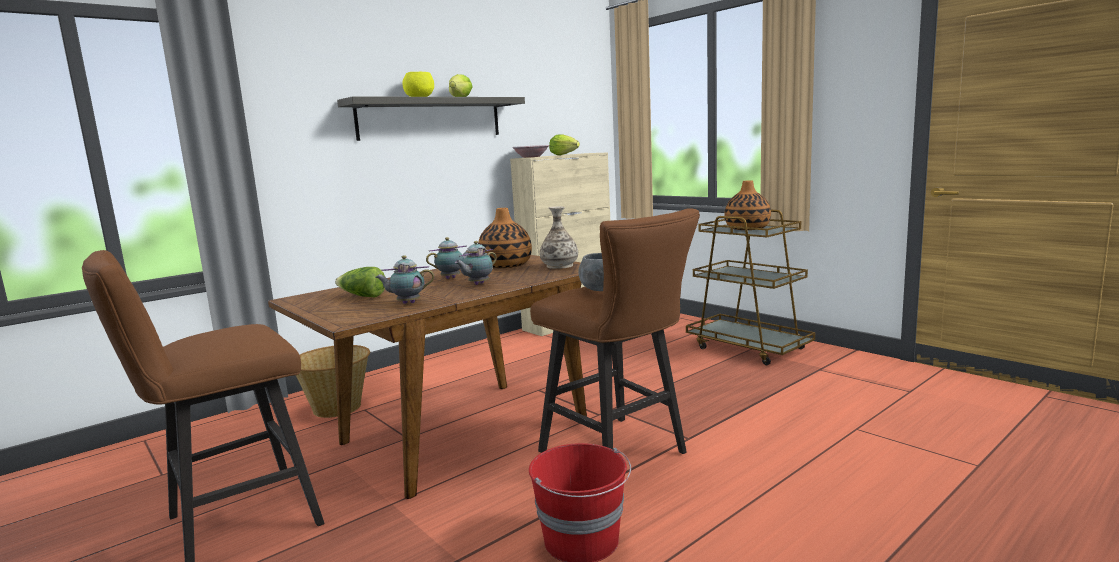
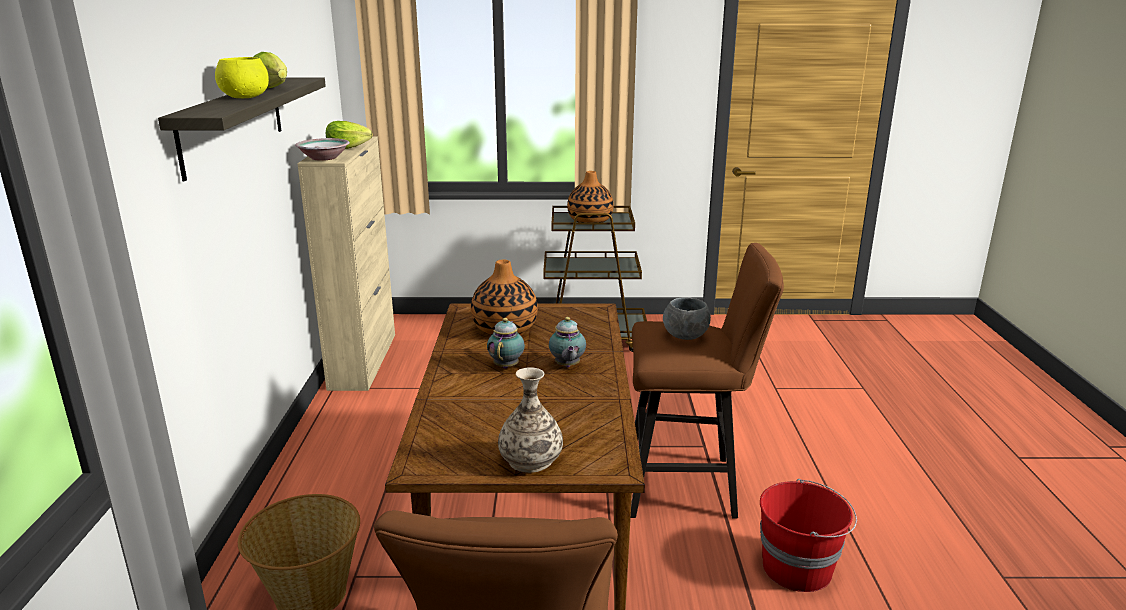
camera: 50 degrees left, 10 degrees up
lettuce [335,267,385,297] -> none
teapot [376,255,435,304] -> none
vase [540,207,578,269] -> vase moved to [498,367,563,473]

